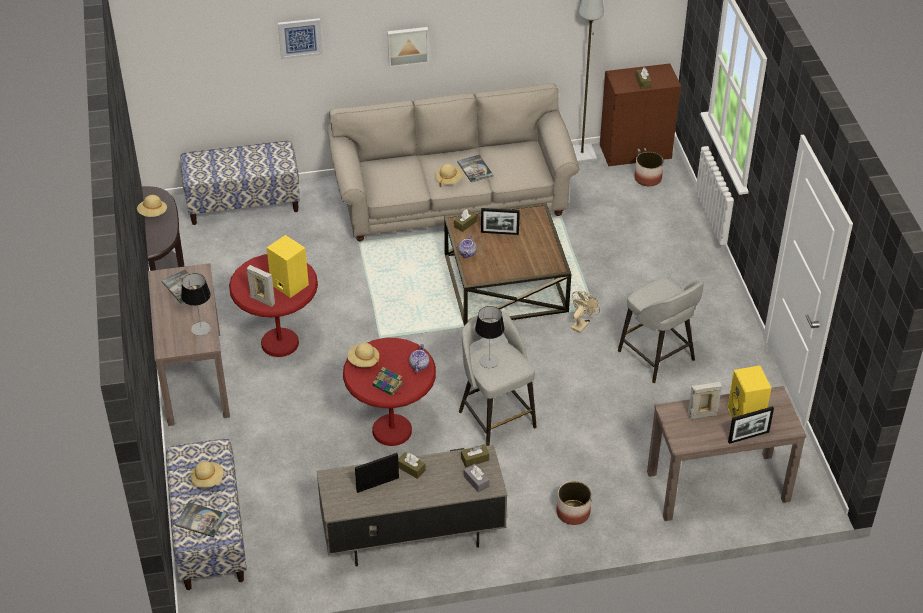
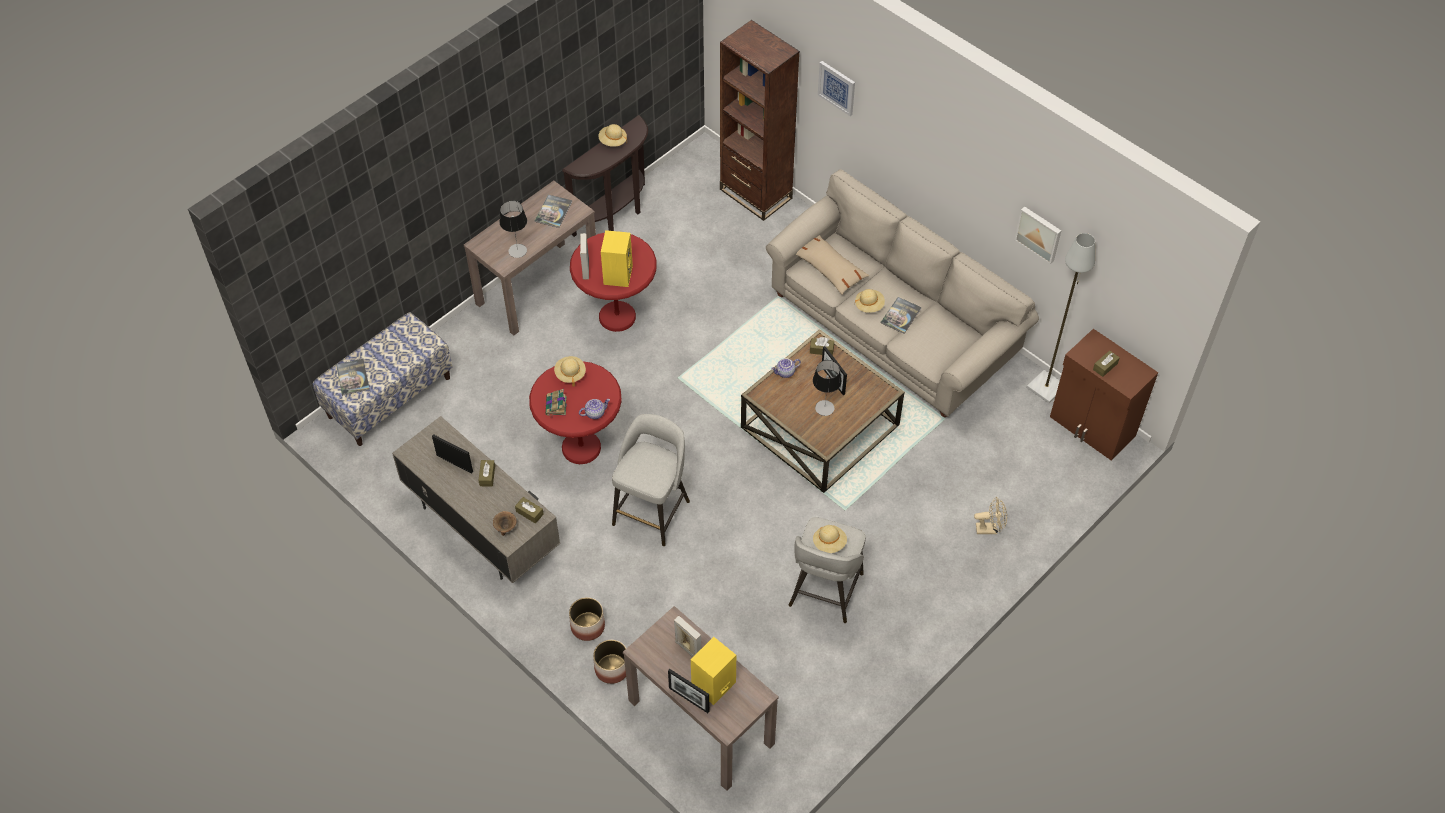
camera: 55 degrees right, 10 degrees up
bench [181,141,300,225] -> brown bookcase [720,20,800,221]
beige hat [191,461,224,488] -> beige hat moved to [813,525,847,553]
picture [387,27,429,67] -> picture moved to [1015,206,1061,264]
grey tissue box [464,464,489,493] -> brown bowl [493,511,517,536]
table lamp [475,306,505,368] -> table lamp moved to [813,360,842,416]
beige fan [571,291,600,333] -> beige fan moved to [974,497,1007,534]
planter [634,152,664,186] -> planter moved to [593,640,626,684]
none -> beige pillow [796,235,869,295]

